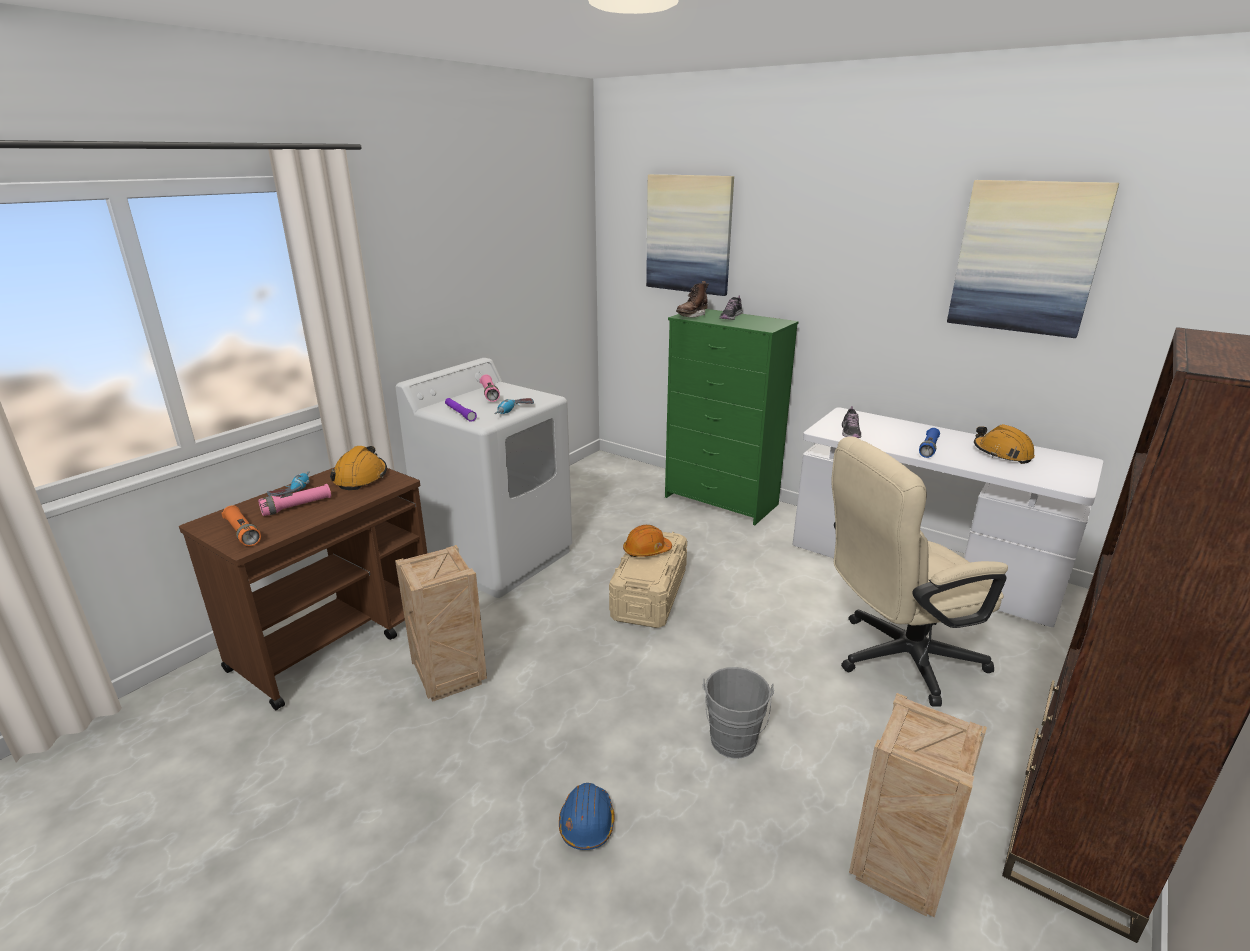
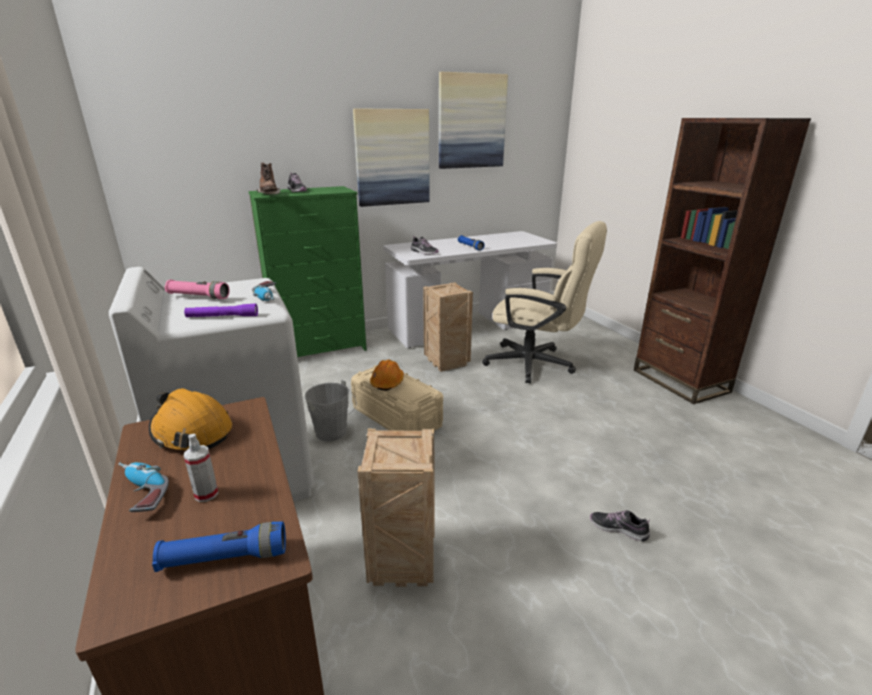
camera: 60 degrees left, 0 degrees up
orange flashlight [221,505,261,546] -> blue flashlight [152,521,286,572]
pink flashlight [258,484,331,516] -> spray bottle [184,434,218,502]
blue hard hat [559,783,615,850] -> shoe [590,510,650,541]
picture [646,174,734,296] -> picture moved to [353,108,430,207]
grey bucket [702,667,774,759] -> grey bucket moved to [305,380,357,442]
beige office chair [831,436,1008,706] -> beige office chair turned 75 degrees counterclockwise [482,221,607,383]
crate [849,693,987,917] -> crate moved to [423,282,473,372]
orange hard hat [974,424,1035,464] -> none

